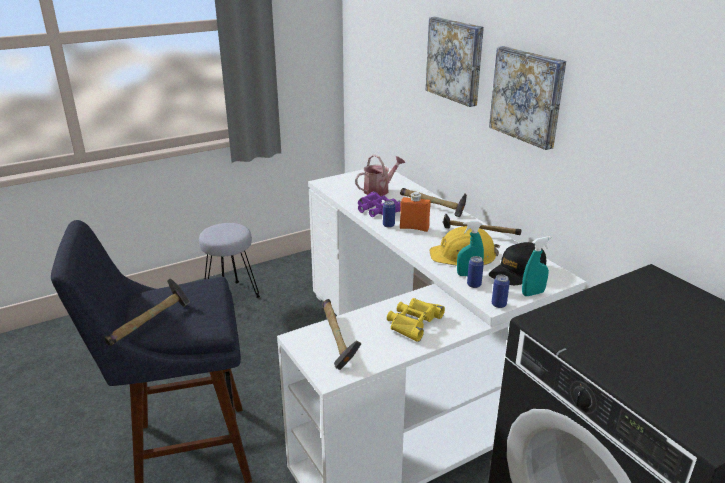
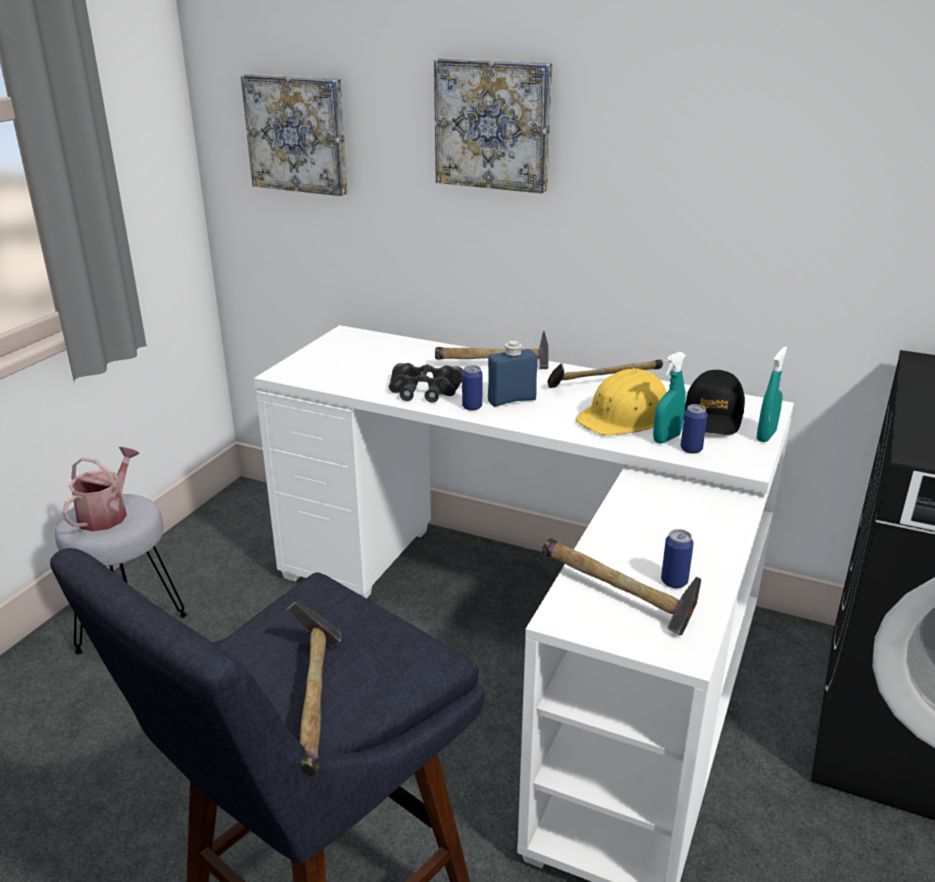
camera: 35 degrees left, 0 degrees up
watering can [355,154,405,196] -> watering can moved to [62,447,140,532]
purple binoculars [358,191,401,217] -> black binoculars [389,363,464,402]
yellow binoculars [387,298,445,342] -> none
orange bottle [400,192,431,232] -> blue bottle [488,341,538,407]
picture [489,46,566,150] -> picture moved to [241,74,348,196]
can [492,275,510,308] -> can moved to [661,529,694,588]

